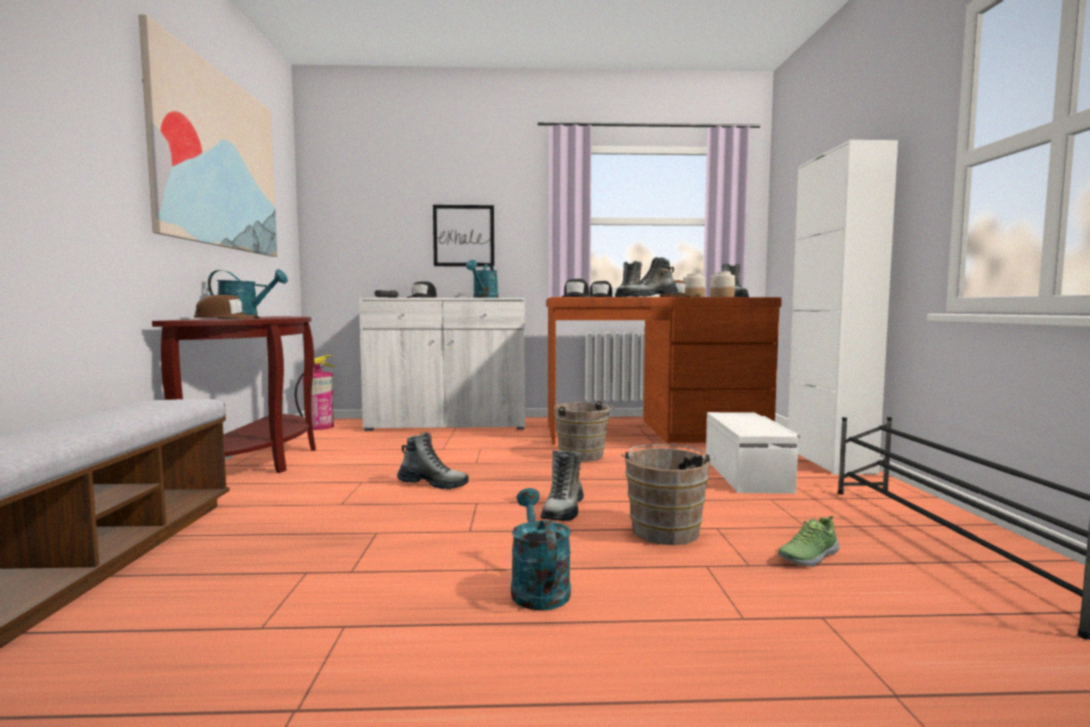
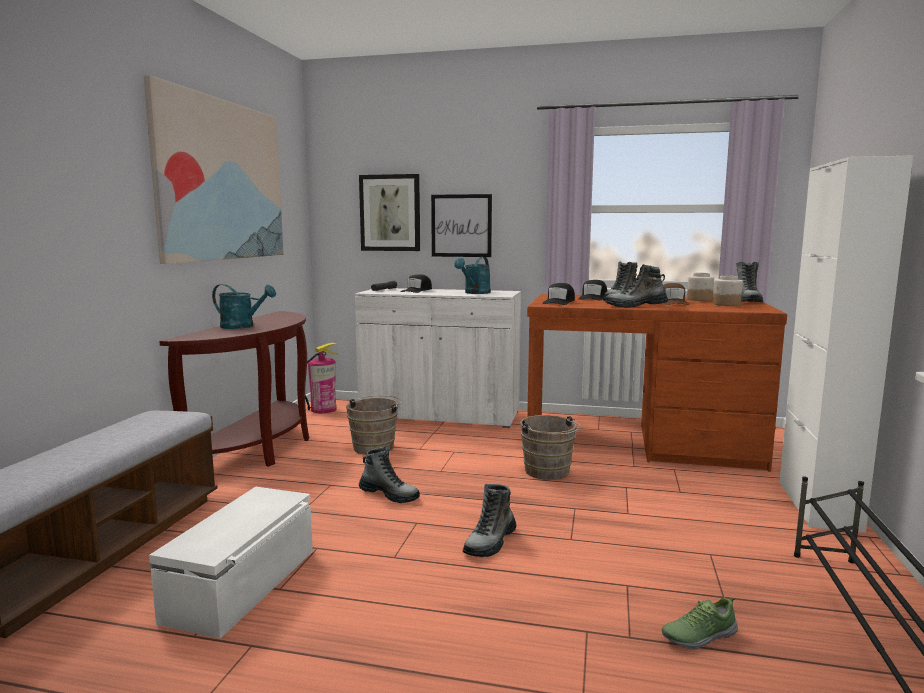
camera: 15 degrees right, 5 degrees up
brown cap [194,295,260,319] -> none
turquoise watering can [511,488,571,611] -> none
brown bucket [621,444,715,545] -> brown bucket moved to [346,395,402,455]
white storage box [706,412,800,494] -> white storage box moved to [149,487,313,639]
none -> picture [359,174,420,251]

